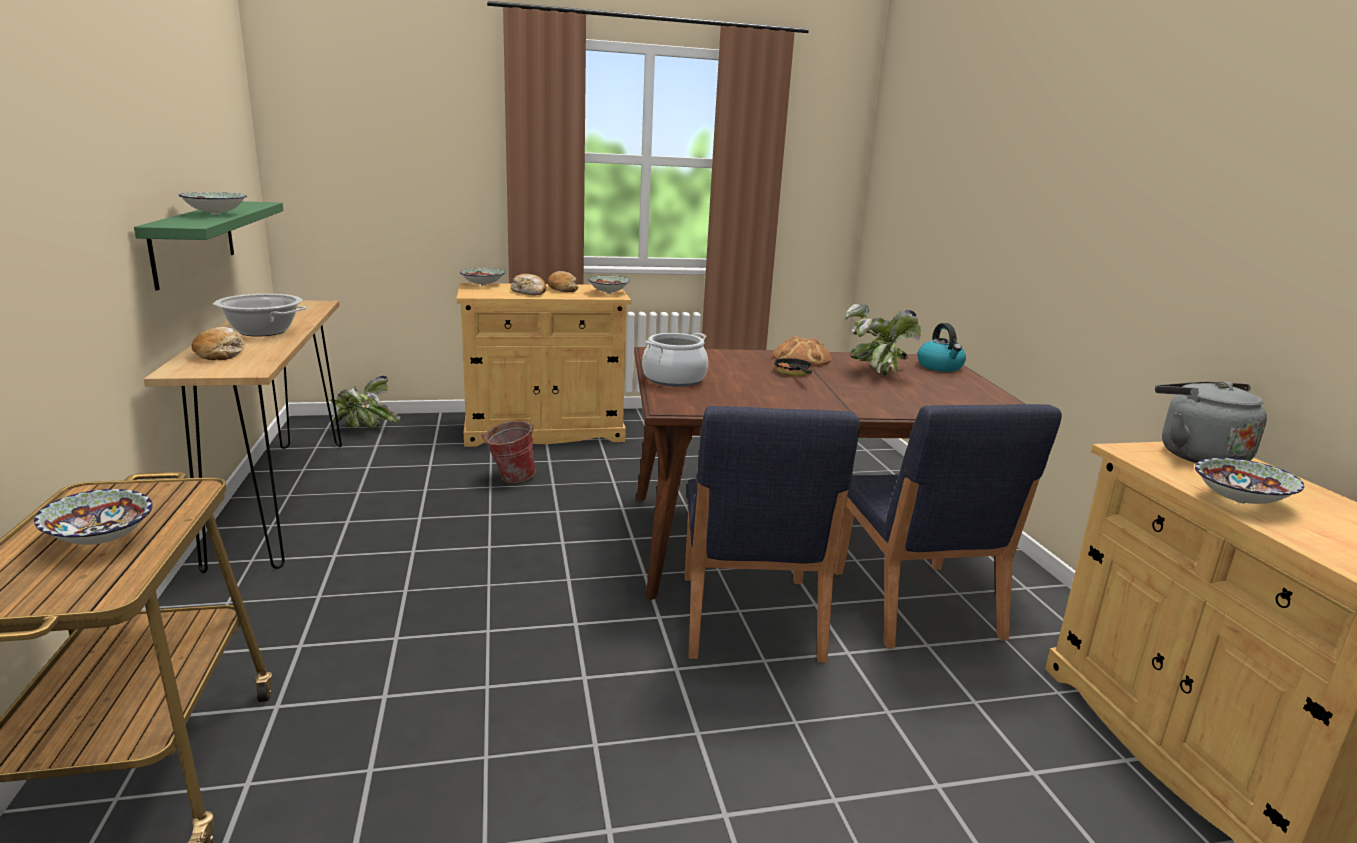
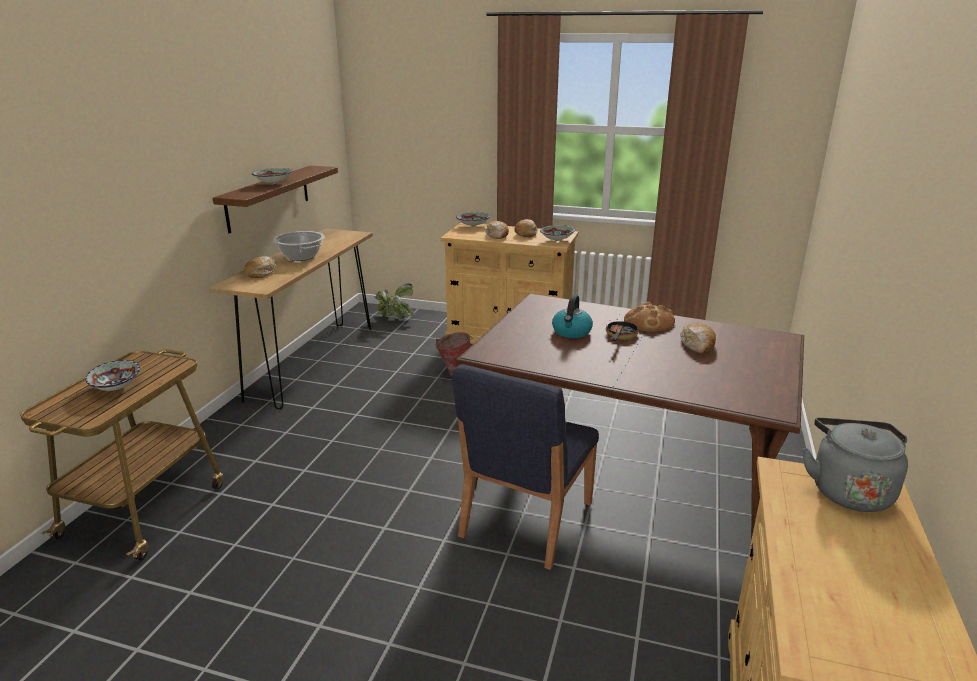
camera: 30 degrees right, 5 degrees up
green shelf [134,201,283,290] -> brown shelf [213,166,338,233]
cooking pot [642,333,708,387] -> none
blue chair [834,404,1062,649] -> none
potted plant [844,304,921,376] -> bread [680,323,716,353]
kettle [917,323,966,372] -> kettle moved to [552,295,593,338]
bowl [1195,458,1304,504] -> none

